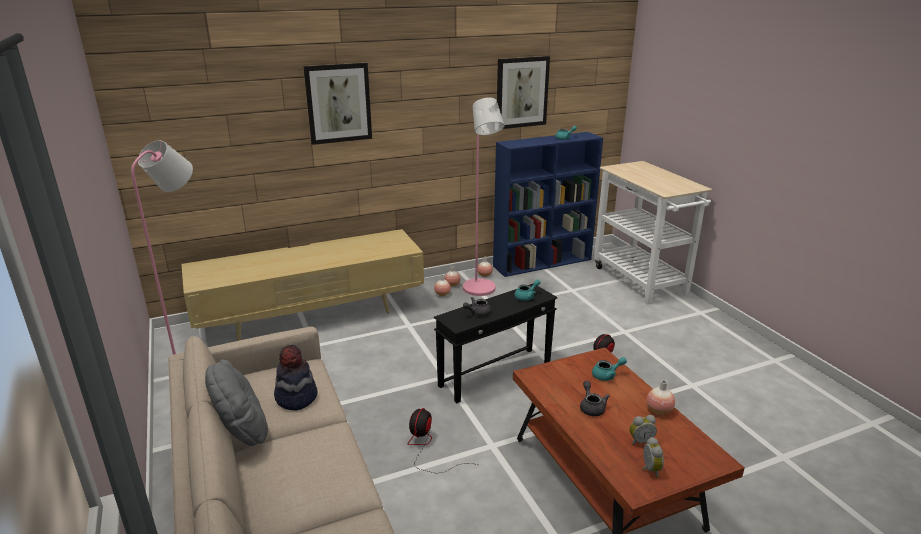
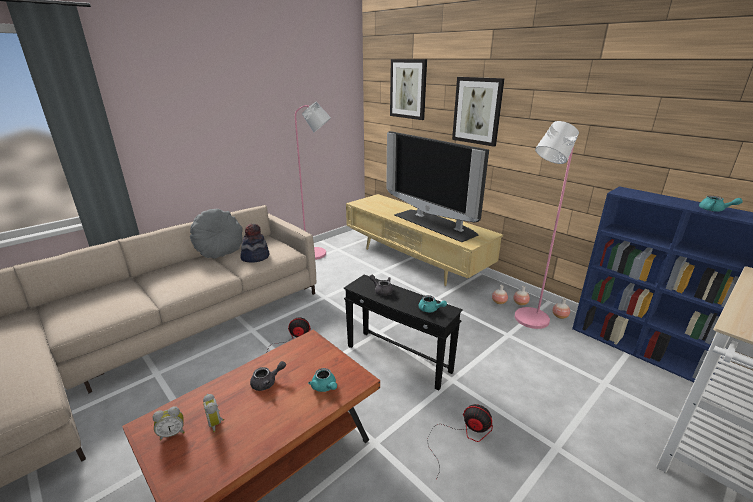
camera: 70 degrees right, 0 degrees up
picture [497,56,550,129] -> picture moved to [390,59,427,120]
vase [647,380,675,415] -> none
none -> television [386,131,489,242]

